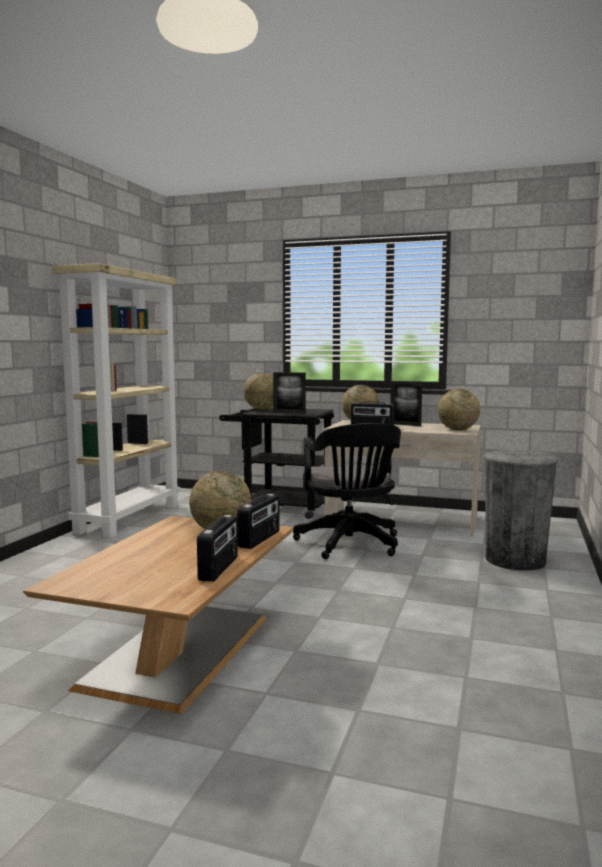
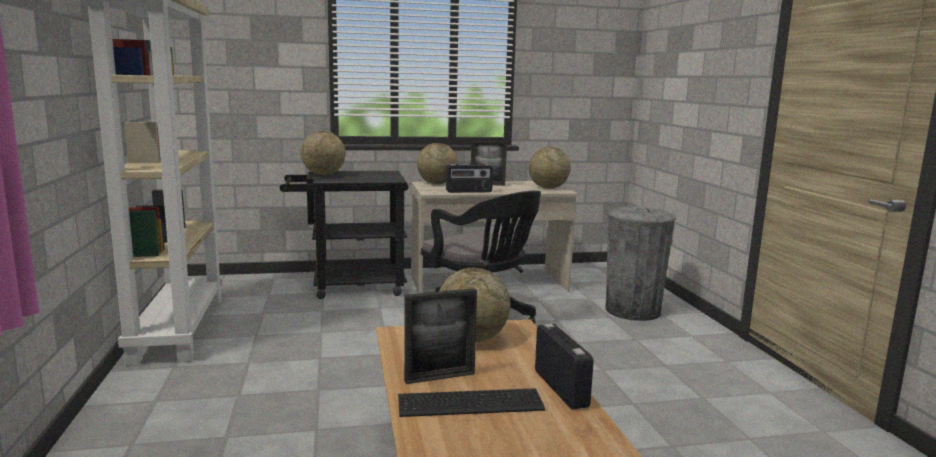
camera: 30 degrees left, 5 degrees up
radio [237,494,280,549] -> none
picture frame [273,372,306,413] -> picture frame moved to [404,288,477,384]
none -> keyboard [398,388,545,417]

